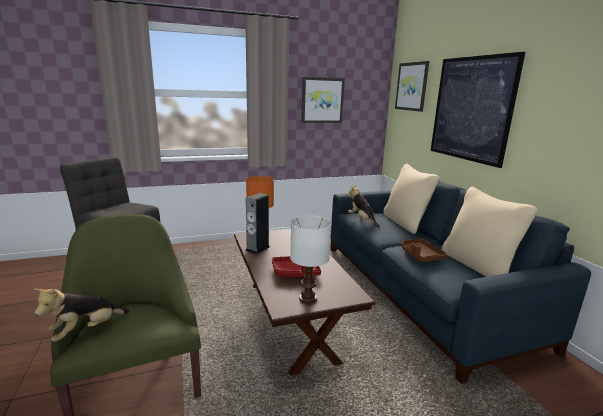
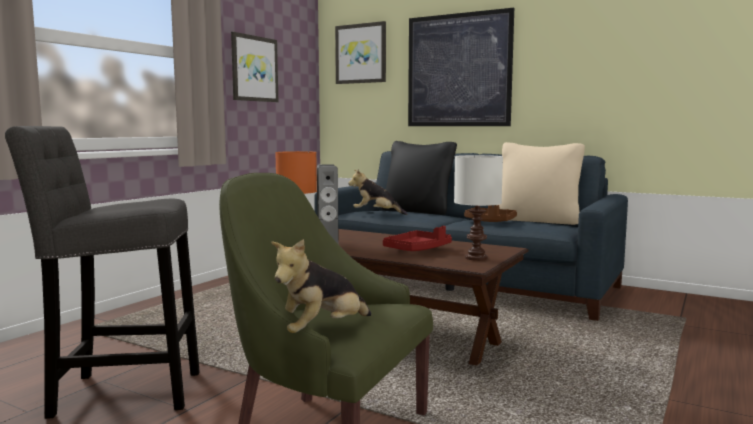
camera: 40 degrees left, 10 degrees down
plush toy [34,288,129,342] -> plush toy turned 45 degrees clockwise [271,239,371,333]
beige pillow [384,164,440,234] -> black pillow [381,141,457,215]

